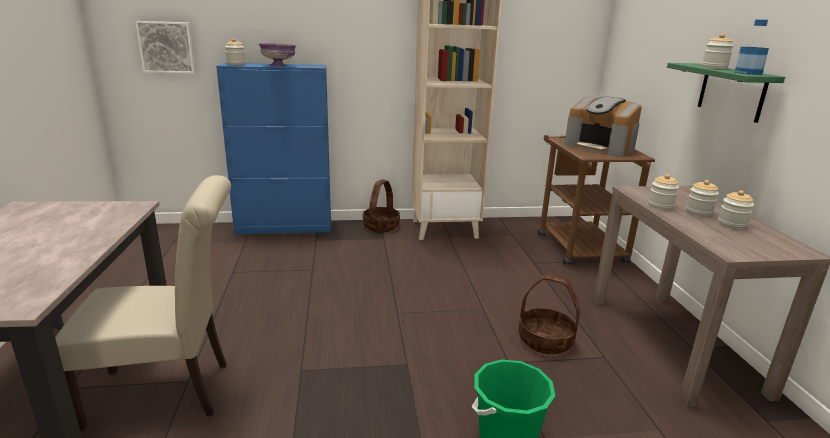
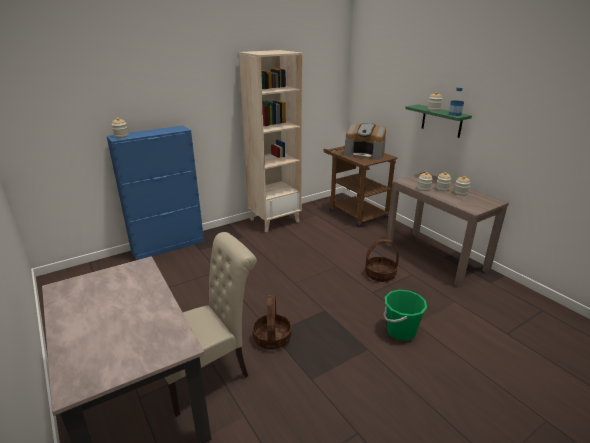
camera: 25 degrees left, 5 degrees up
picture [135,21,195,74] -> none
purple bowl [259,43,296,66] -> none
basket [363,179,400,232] -> basket moved to [253,294,292,350]

